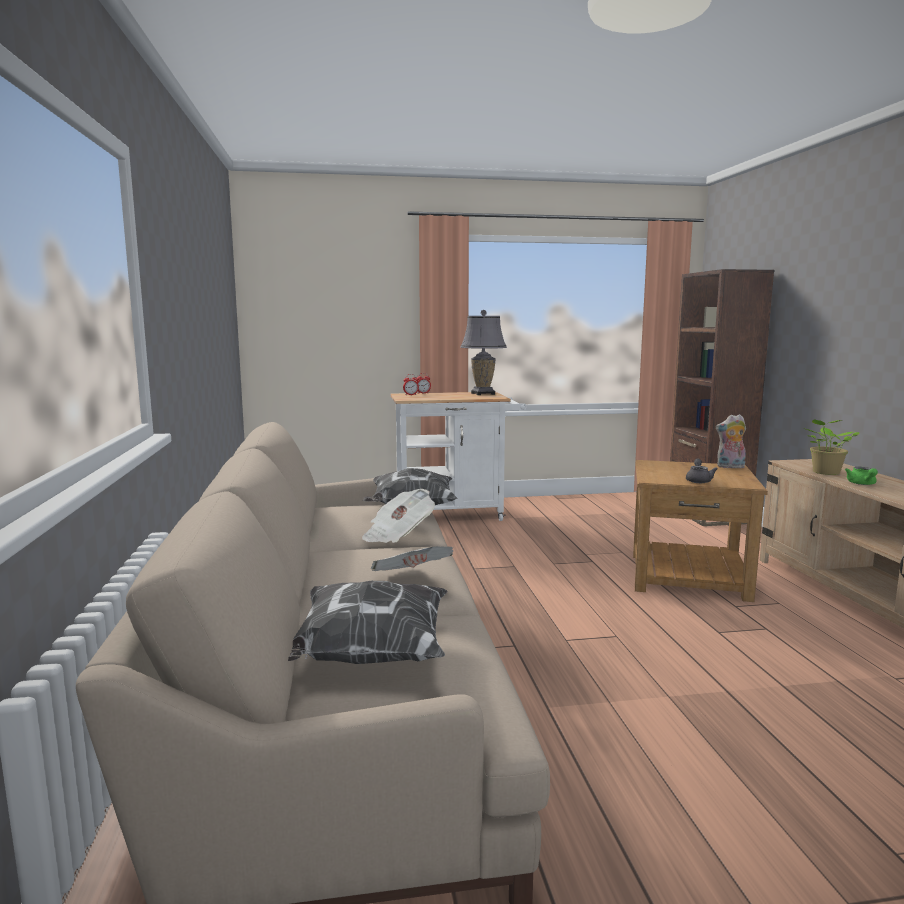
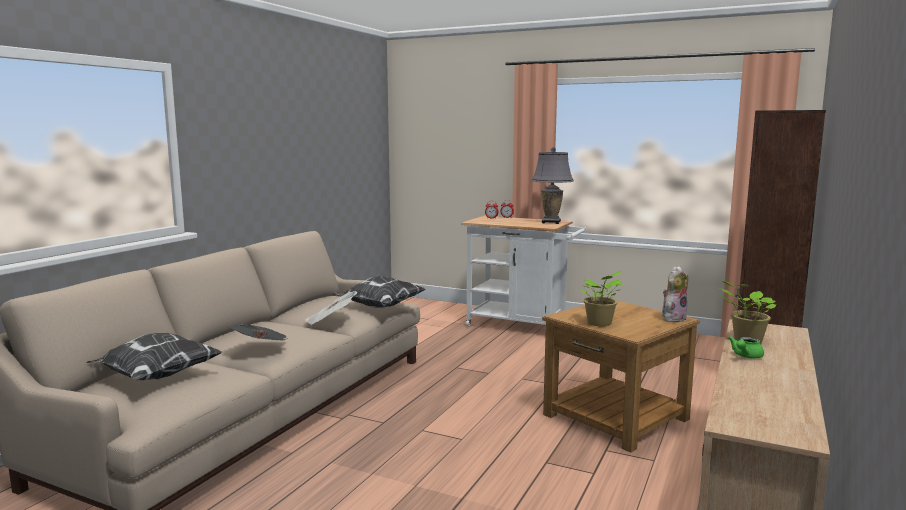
camera: 35 degrees right, 0 degrees up
grey teapot [686,458,718,483] -> potted plant [579,271,625,326]
plush toy [716,414,746,468] -> plush toy turned 105 degrees clockwise [662,266,688,322]

